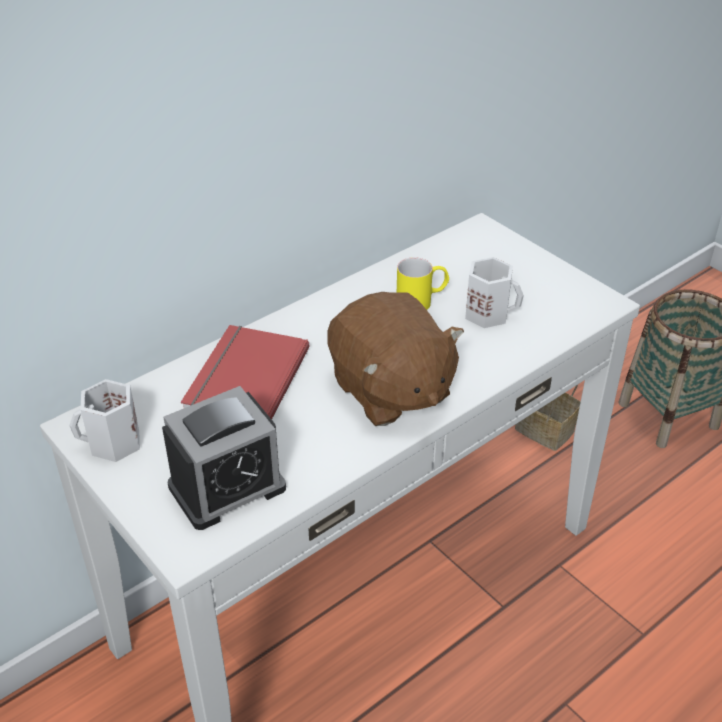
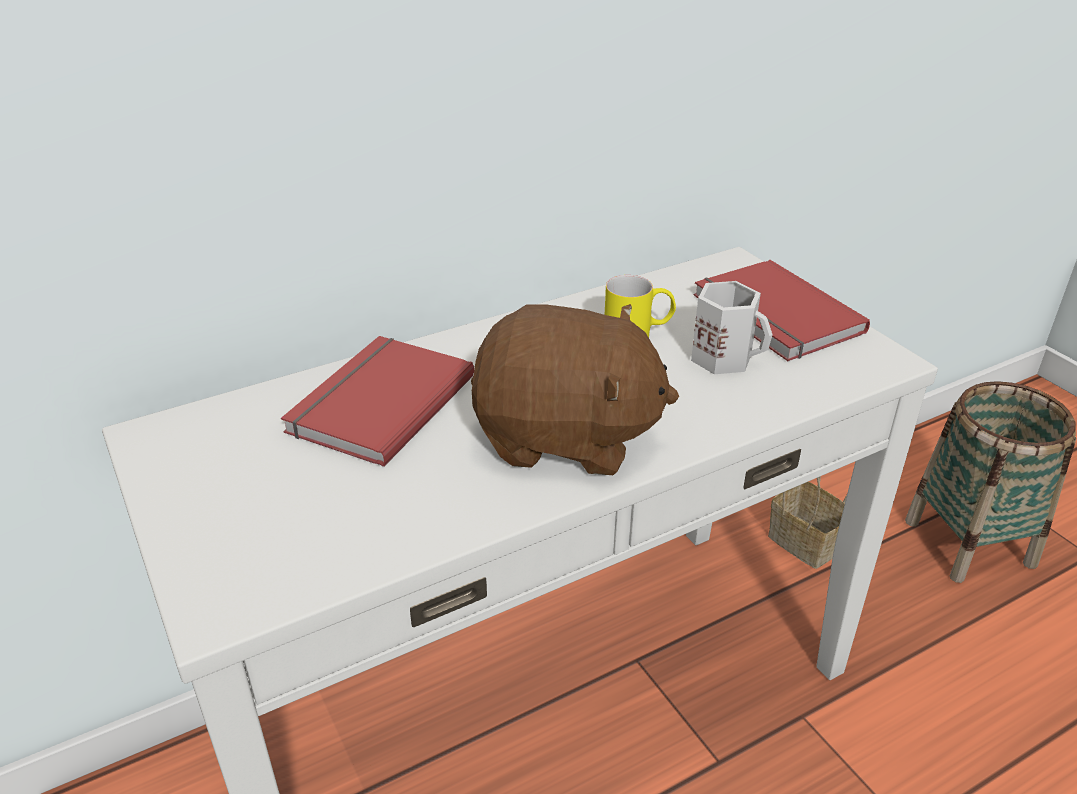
camera: 10 degrees right, 5 degrees down
white mug [69,379,140,462] -> none
alarm clock [162,386,286,530] -> none
brown plush toy [327,292,464,426] -> brown plush toy turned 60 degrees counterclockwise [471,304,679,475]
none -> red book [694,260,870,361]

